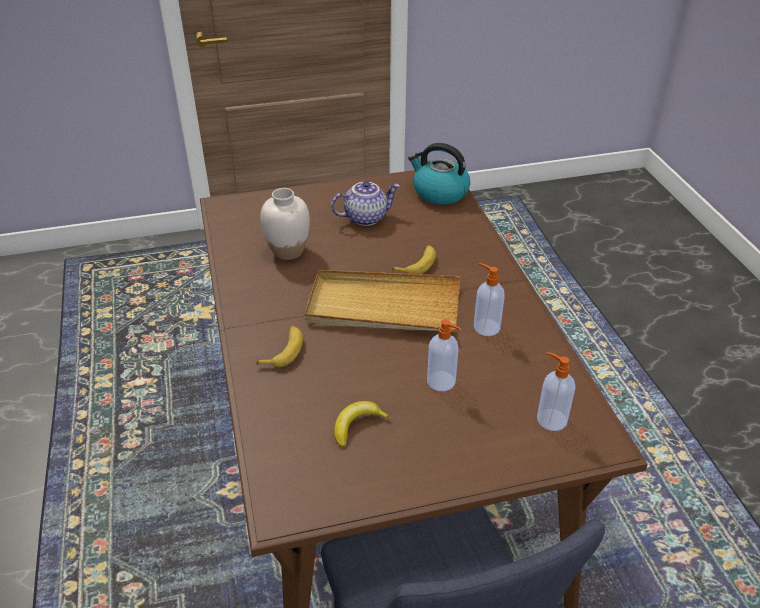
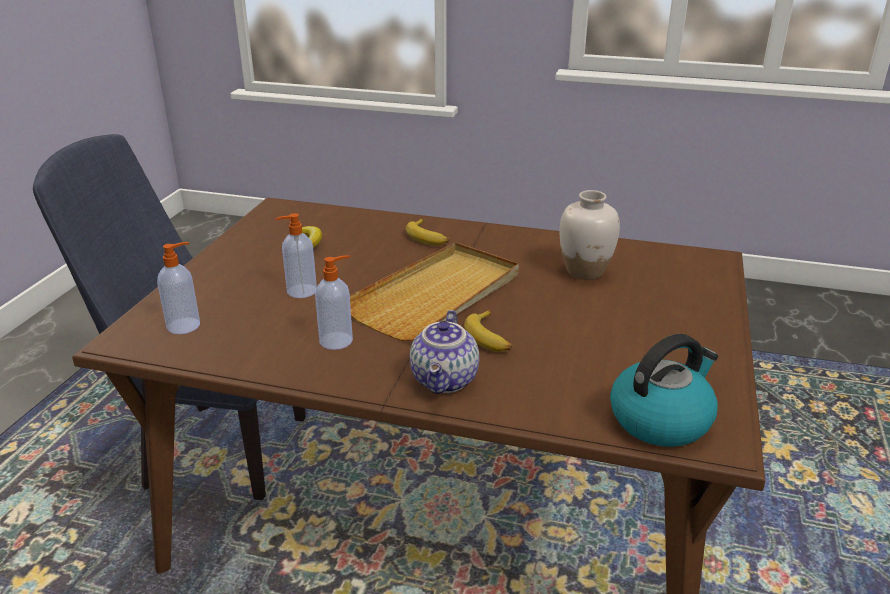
camera: 120 degrees right, 10 degrees down
teapot [331,181,400,226] -> teapot moved to [410,310,479,394]

